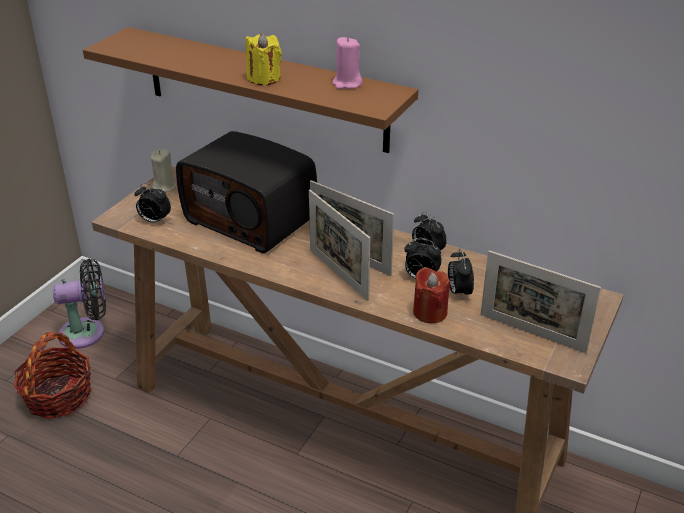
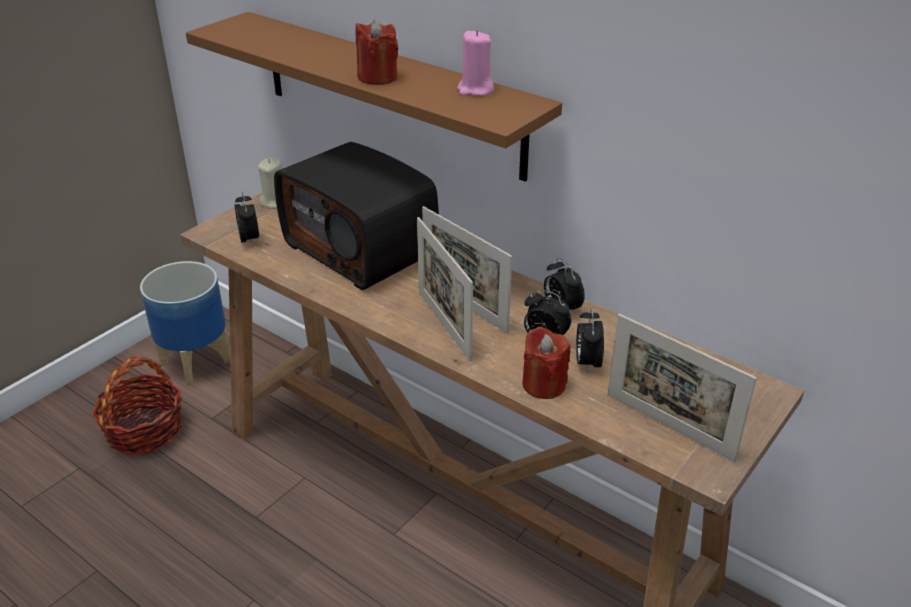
camera: 10 degrees right, 0 degrees up
black fan [53,259,106,349] -> planter [140,261,231,386]
alarm clock [134,183,171,224] -> alarm clock turned 135 degrees counterclockwise [234,192,259,245]
yellow candle [245,33,282,85] -> red candle [356,20,398,85]

